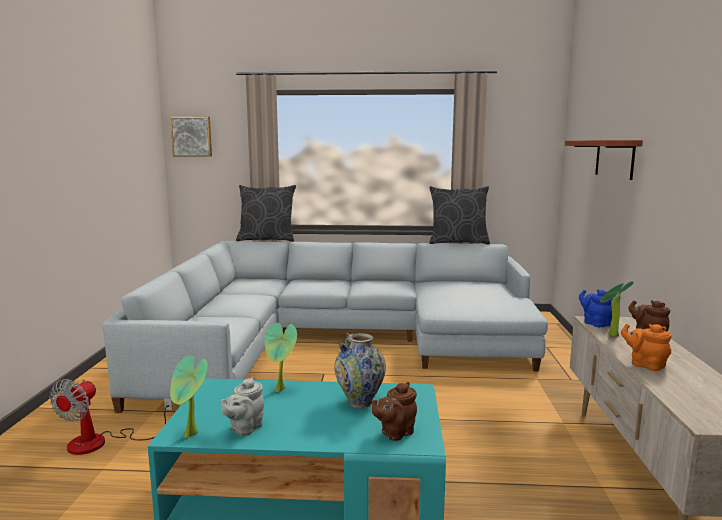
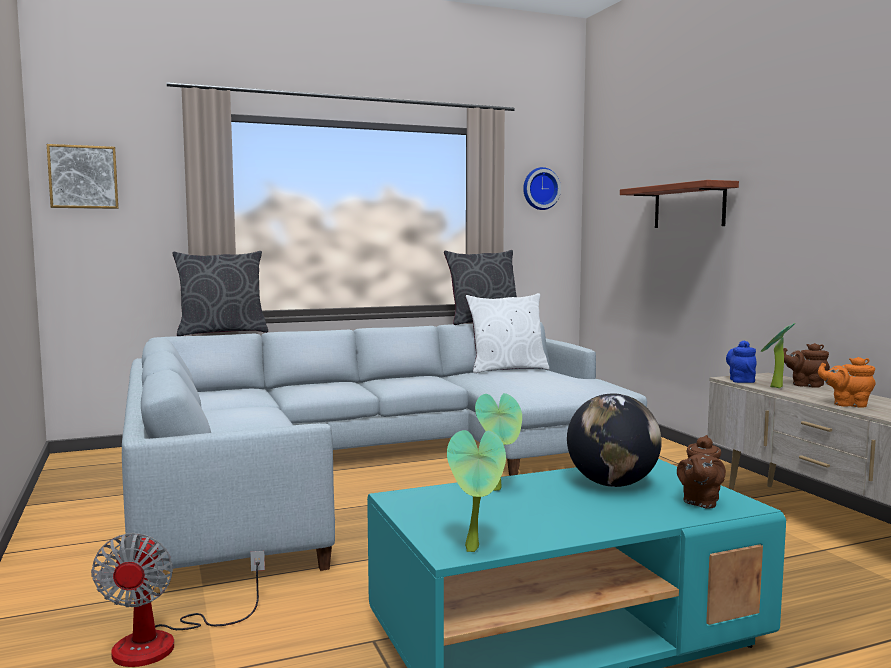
camera: 25 degrees left, 5 degrees down
grey teapot [221,377,264,436] -> none
vase [334,333,386,409] -> globe [567,394,662,487]
blue teapot [579,289,614,327] -> blue teapot turned 60 degrees clockwise [726,340,757,383]
none -> white pillow [465,293,549,373]
none -> wall clock [523,167,561,210]

